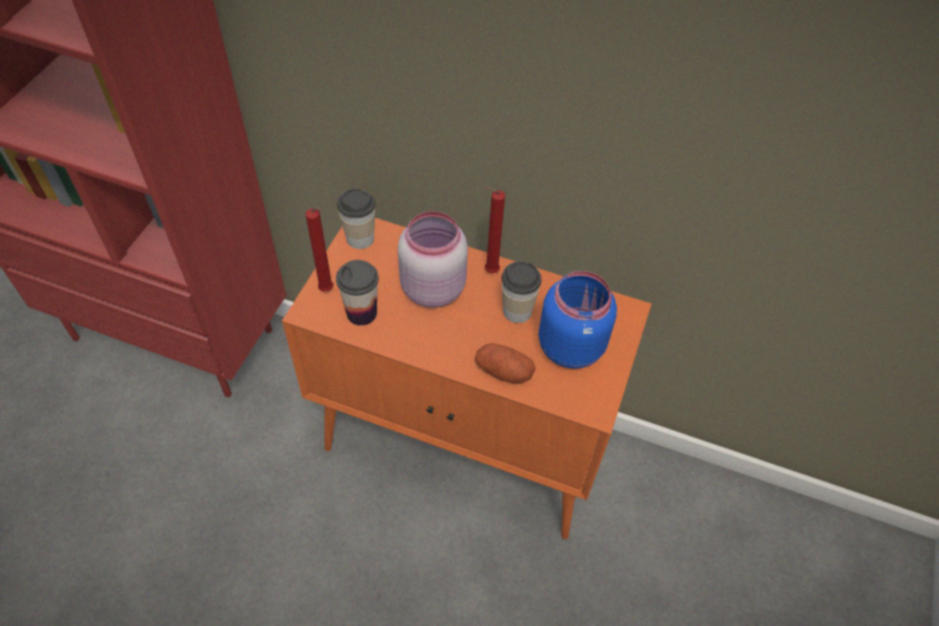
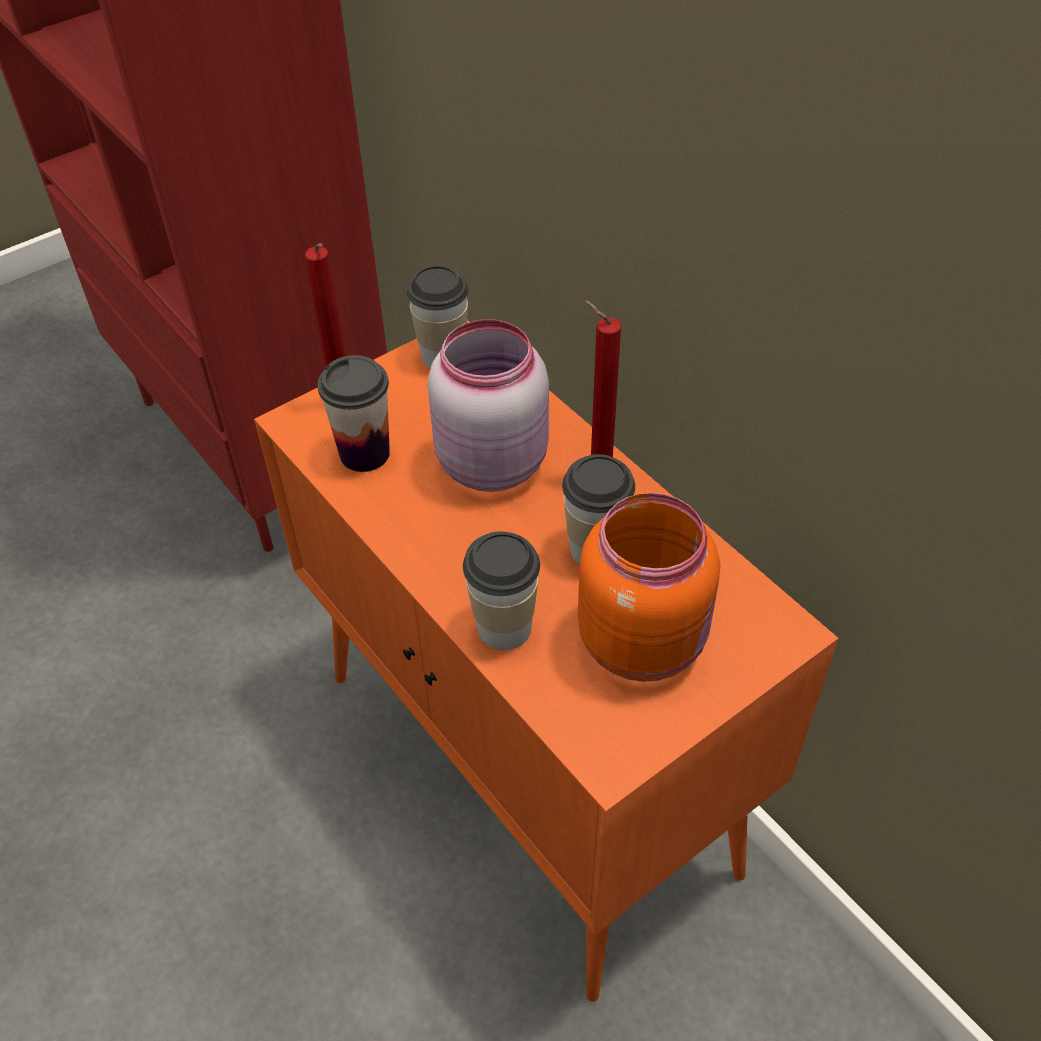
camera: 35 degrees right, 5 degrees down
potato [475,343,536,384] -> cup [463,532,540,650]
blue jar [538,271,617,369] -> orange jar [578,493,720,682]

